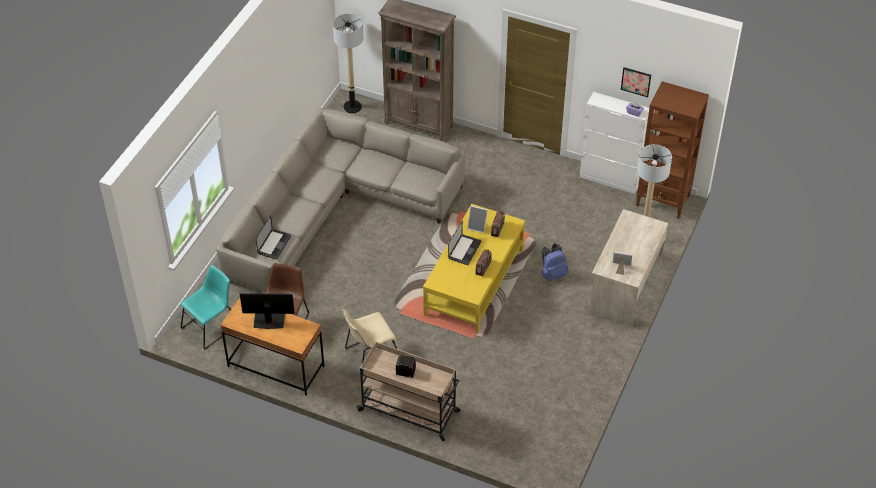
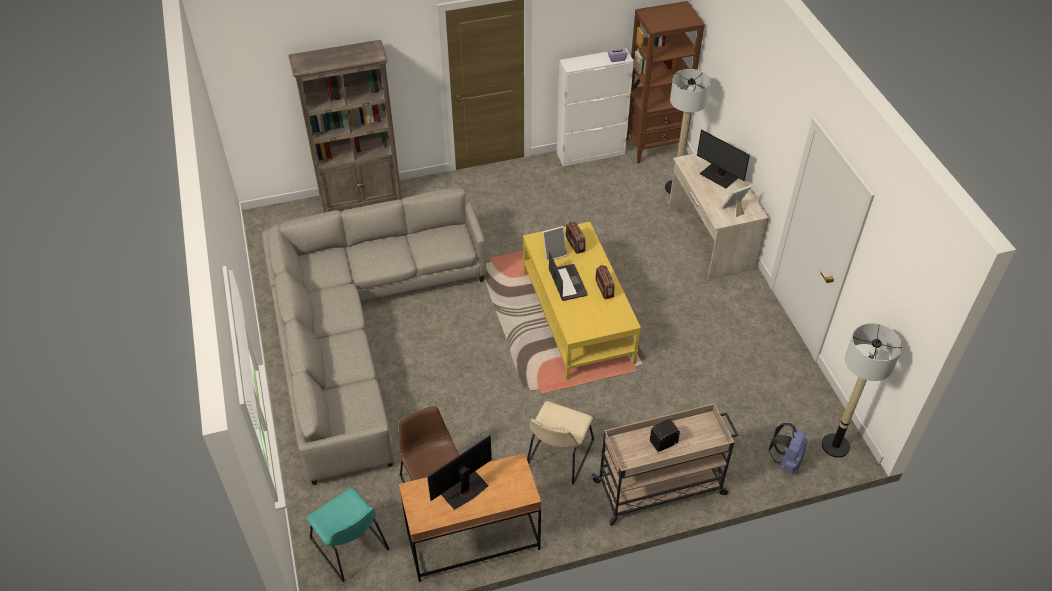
camera: 40 degrees left, 0 degrees up
turquoise chair [180,265,231,350] -> turquoise chair turned 135 degrees clockwise [306,488,390,582]
laptop [256,215,291,259] -> none
floor lamp [333,13,364,113] -> floor lamp moved to [822,323,903,458]
blue backpack [541,243,568,281] -> blue backpack moved to [769,423,808,474]
picture [621,67,651,97] -> none
none -> monitor [697,129,750,188]

